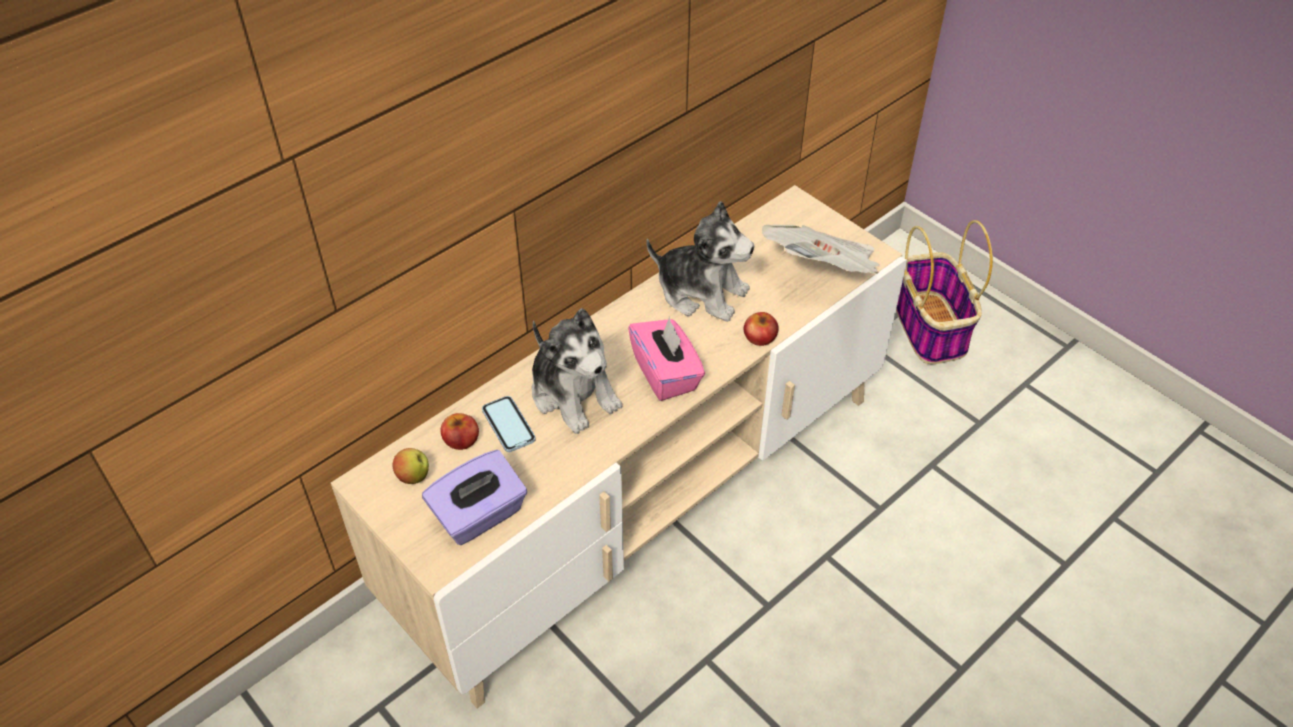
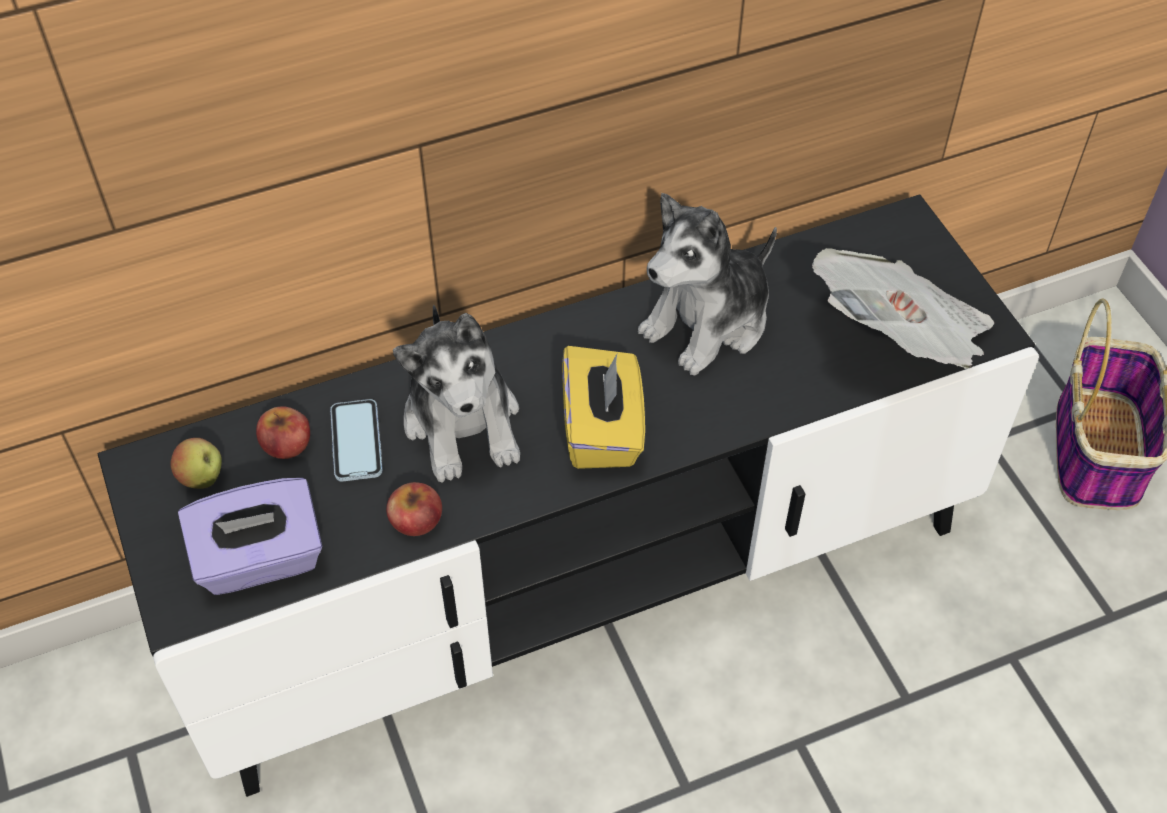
camera: 20 degrees right, 5 degrees up
beige tv stand [331,185,907,709] -> black tv stand [97,194,1039,797]
pink tissue box [628,317,705,401] -> yellow tissue box [562,346,645,469]
plush toy [646,201,754,322] -> plush toy turned 90 degrees clockwise [638,193,777,376]
apple [744,312,779,346] -> apple moved to [386,482,442,536]

